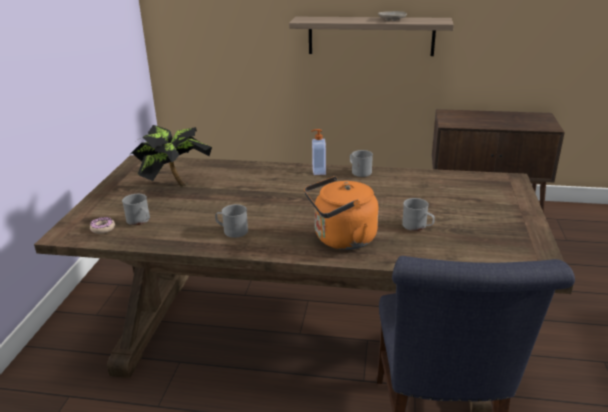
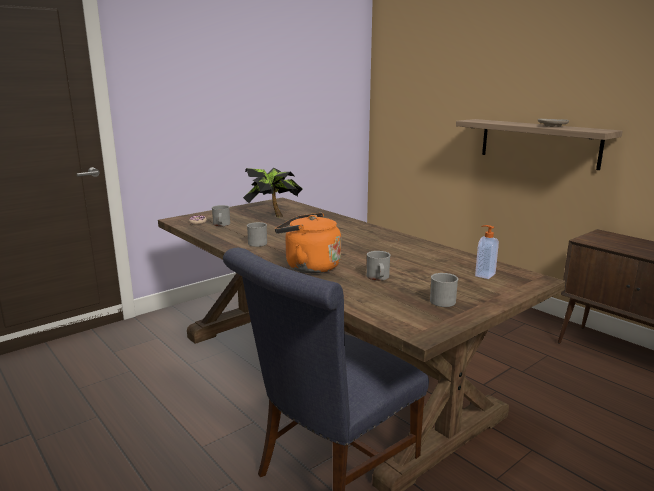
camera: 40 degrees right, 10 degrees down
soap dispenser [311,129,326,175] -> soap dispenser moved to [475,225,499,279]
grey mug [350,150,373,177] -> grey mug moved to [430,273,458,307]

